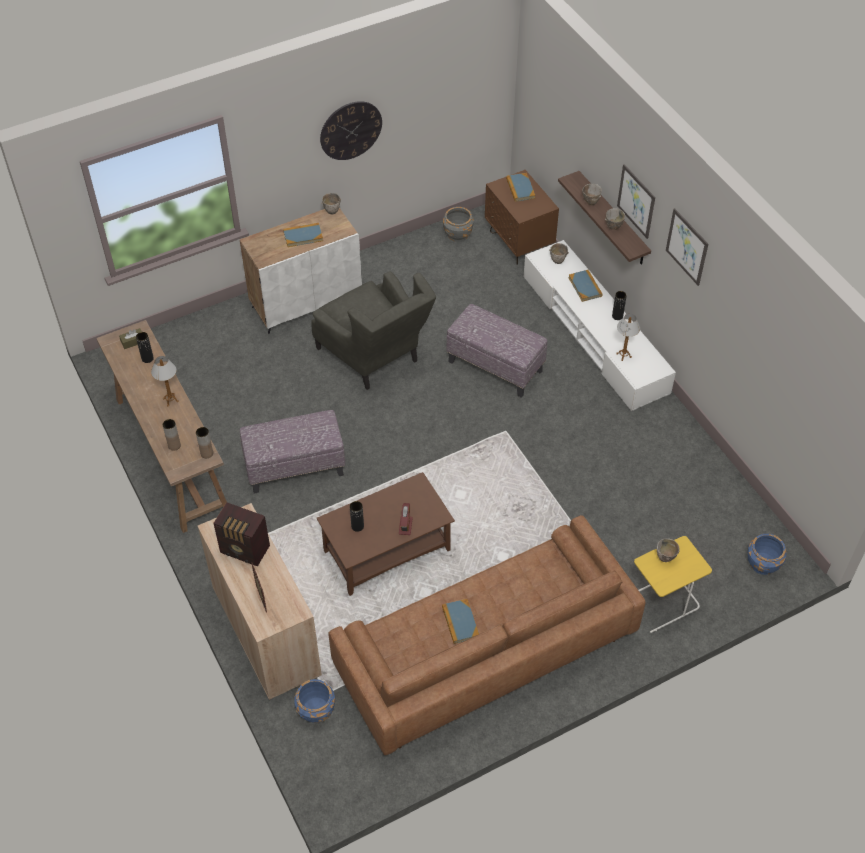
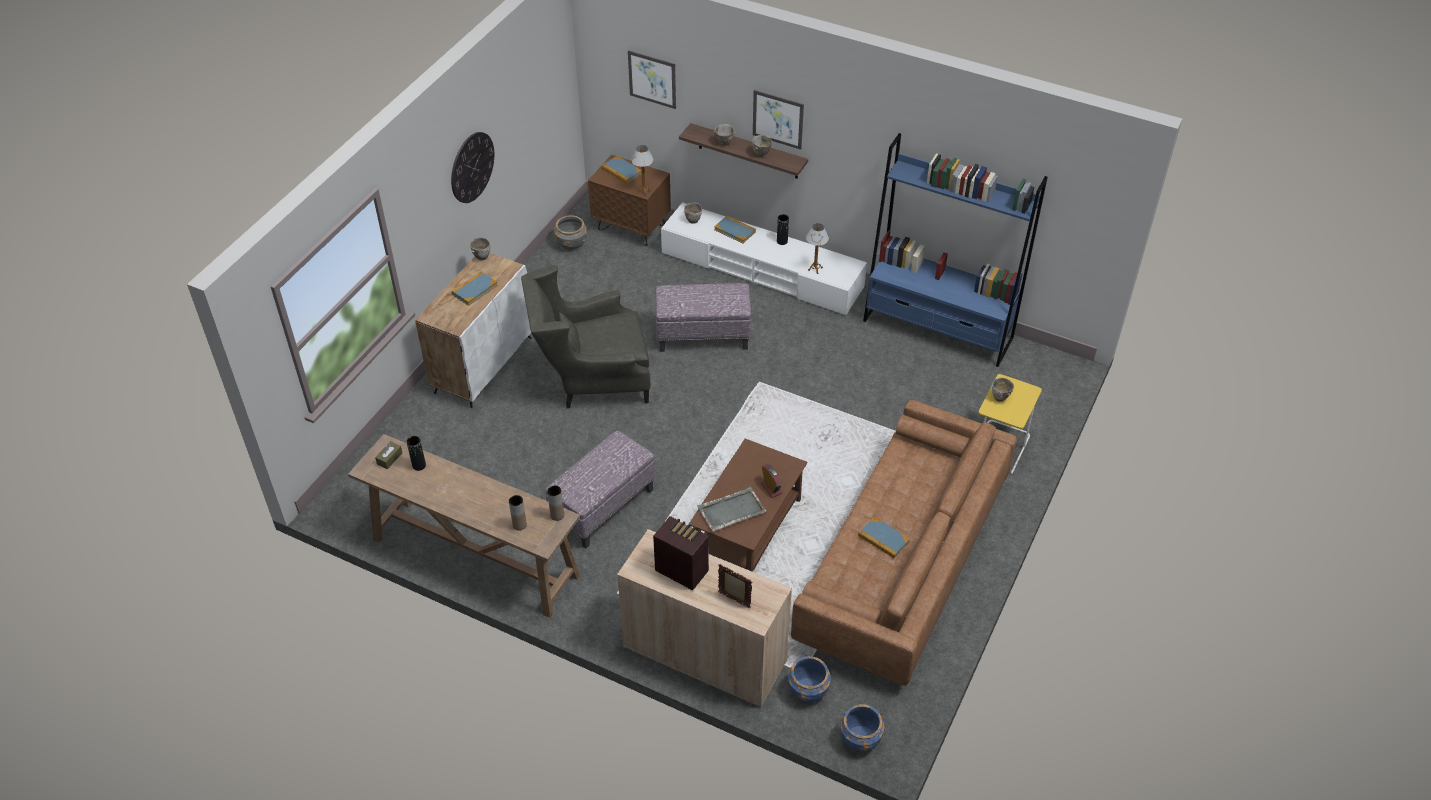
camera: 35 degrees left, 5 degrees down
table lamp [151,356,179,407] -> table lamp moved to [631,145,654,196]
radio [213,502,270,567] -> radio turned 135 degrees counterclockwise [653,516,709,590]
grey armchair [311,272,436,390] -> grey armchair turned 150 degrees clockwise [521,265,651,408]
black vase [350,501,364,532] -> grey tray [697,487,767,532]
picture [666,208,708,286] -> picture moved to [628,50,676,109]
blue planter [748,534,787,575] -> blue planter moved to [839,704,885,753]
none -> blue bookcase [863,133,1048,367]

